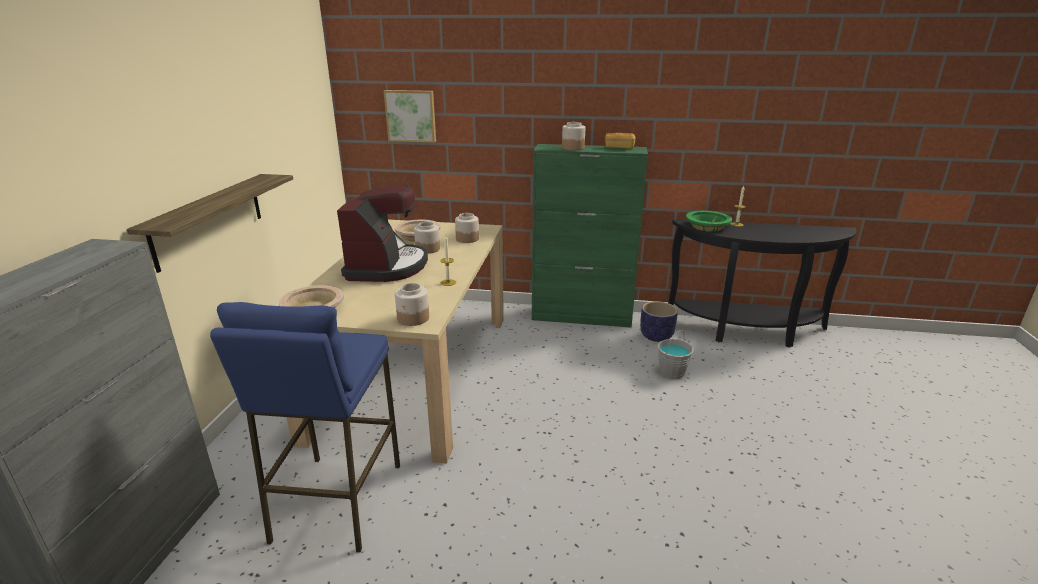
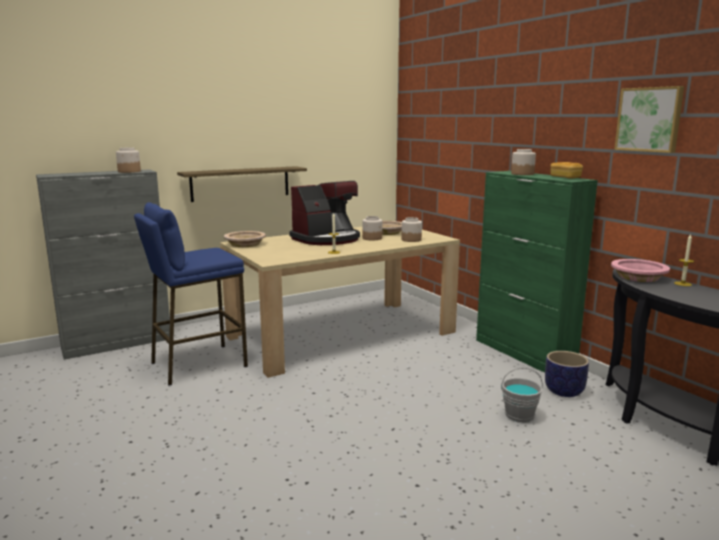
camera: 50 degrees right, 10 degrees down
picture [384,90,436,143] -> picture moved to [614,86,684,153]
jar [395,283,429,326] -> jar moved to [116,148,141,173]
green bowl [686,211,732,232] -> pink bowl [611,259,670,282]

